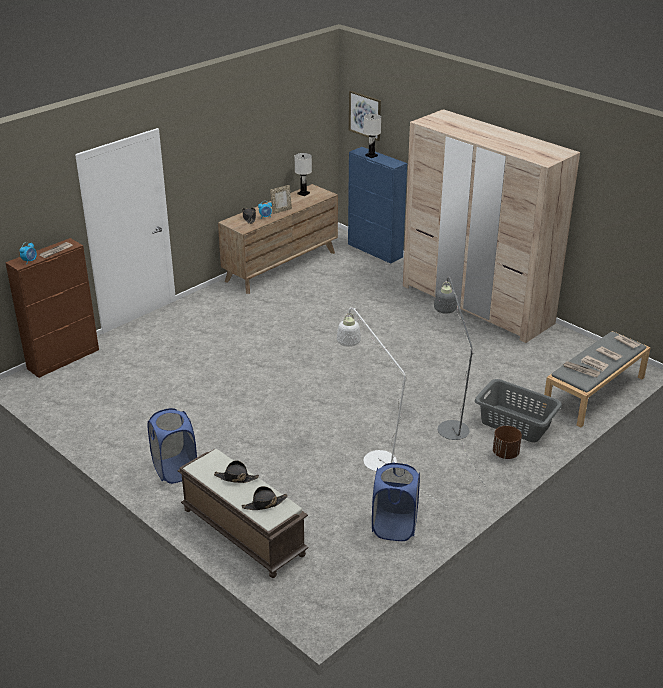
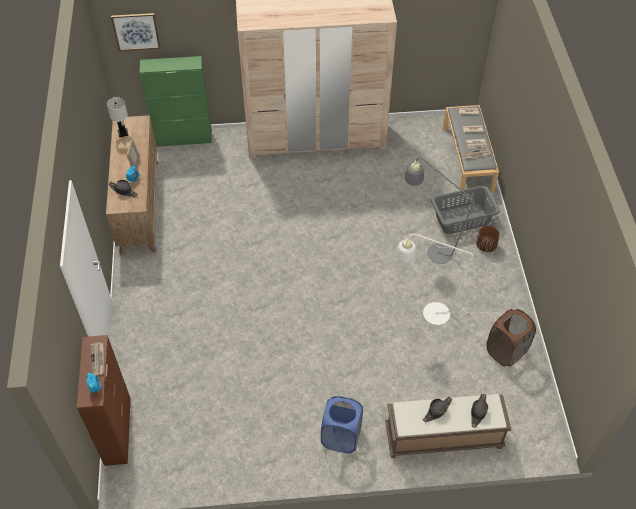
camera: 50 degrees left, 20 degrees up
blue cabinet [348,147,407,264] -> green cabinet [140,56,212,147]
white table lamp [364,114,381,158] -> none
blue laundry basket [372,463,420,541] -> brown laundry basket [486,309,536,367]

